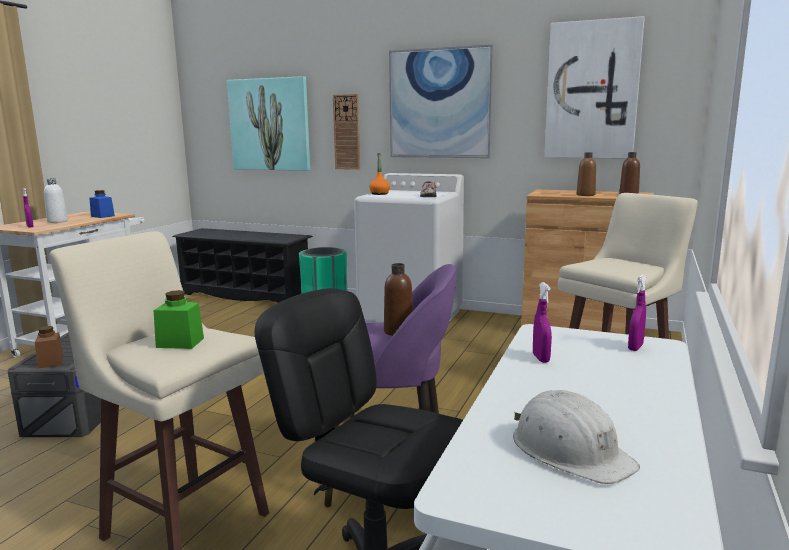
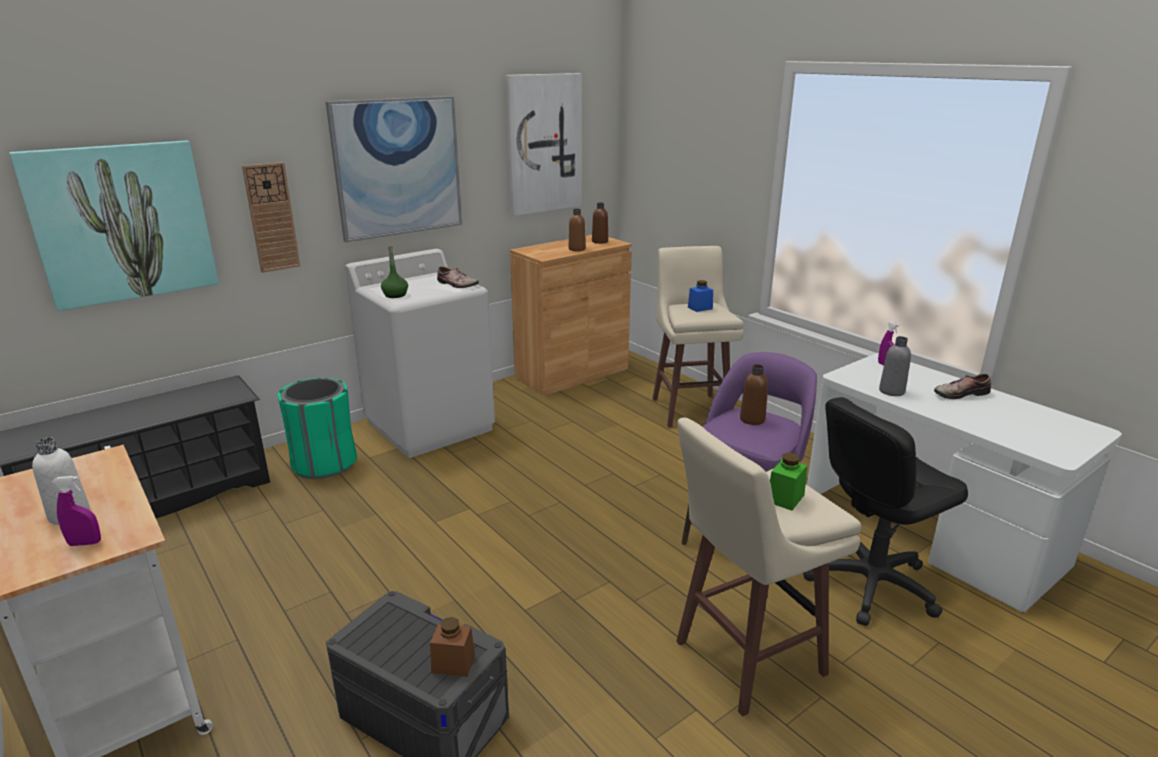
camera: 60 degrees left, 10 degrees up
blue jar [89,190,115,218] -> blue jar moved to [688,280,713,312]
orange bottle [369,153,390,195] -> green bottle [381,245,408,298]
white hard hat [513,390,640,484] -> none
purple spray bottle [533,282,552,363] -> grey bottle [879,336,911,396]
none -> shoe [934,374,991,399]

